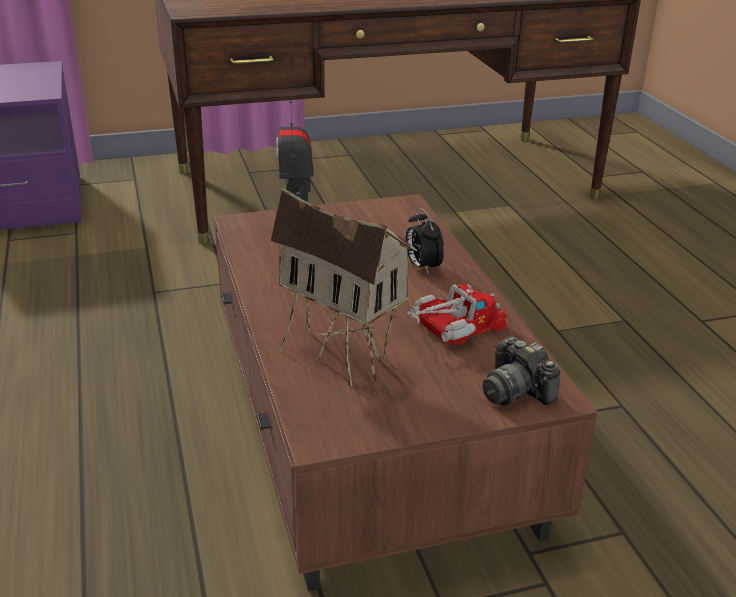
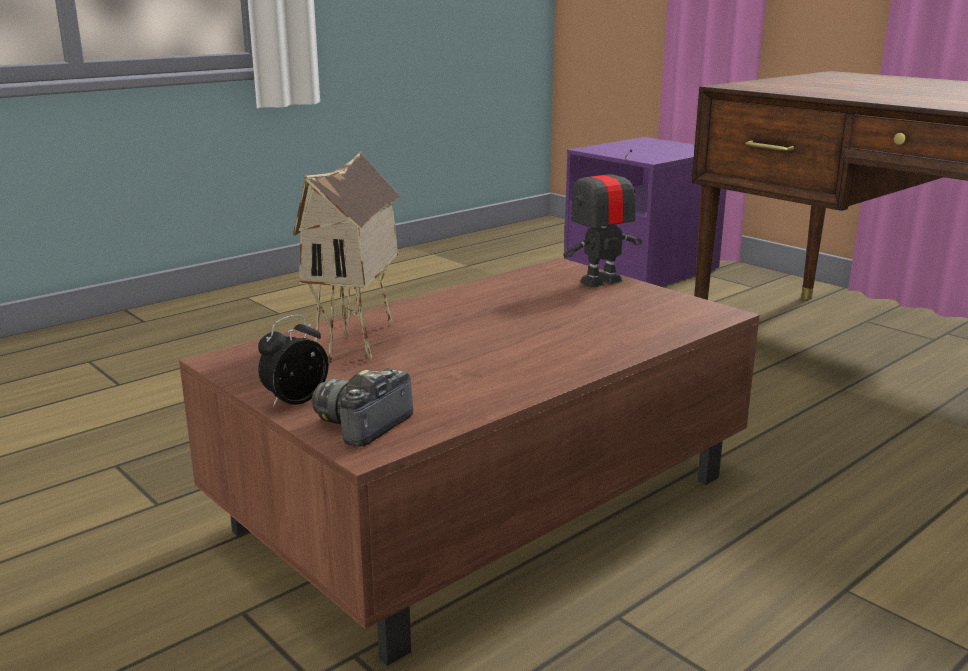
camera: 65 degrees right, 10 degrees down
alarm clock [406,208,444,275] -> alarm clock moved to [258,315,328,408]
toy truck [406,284,507,345] -> none

